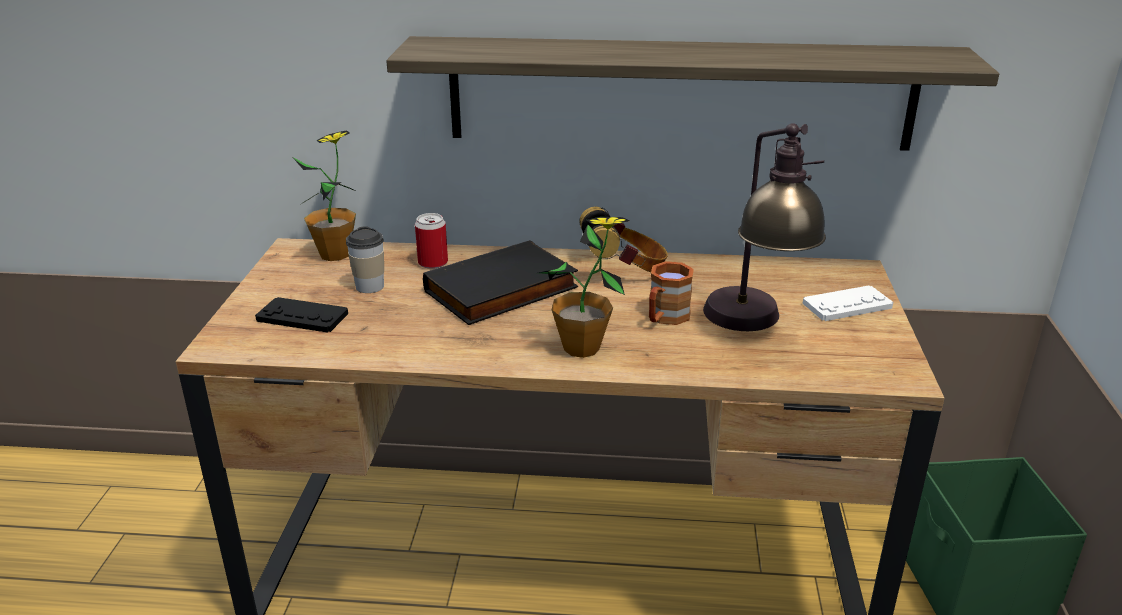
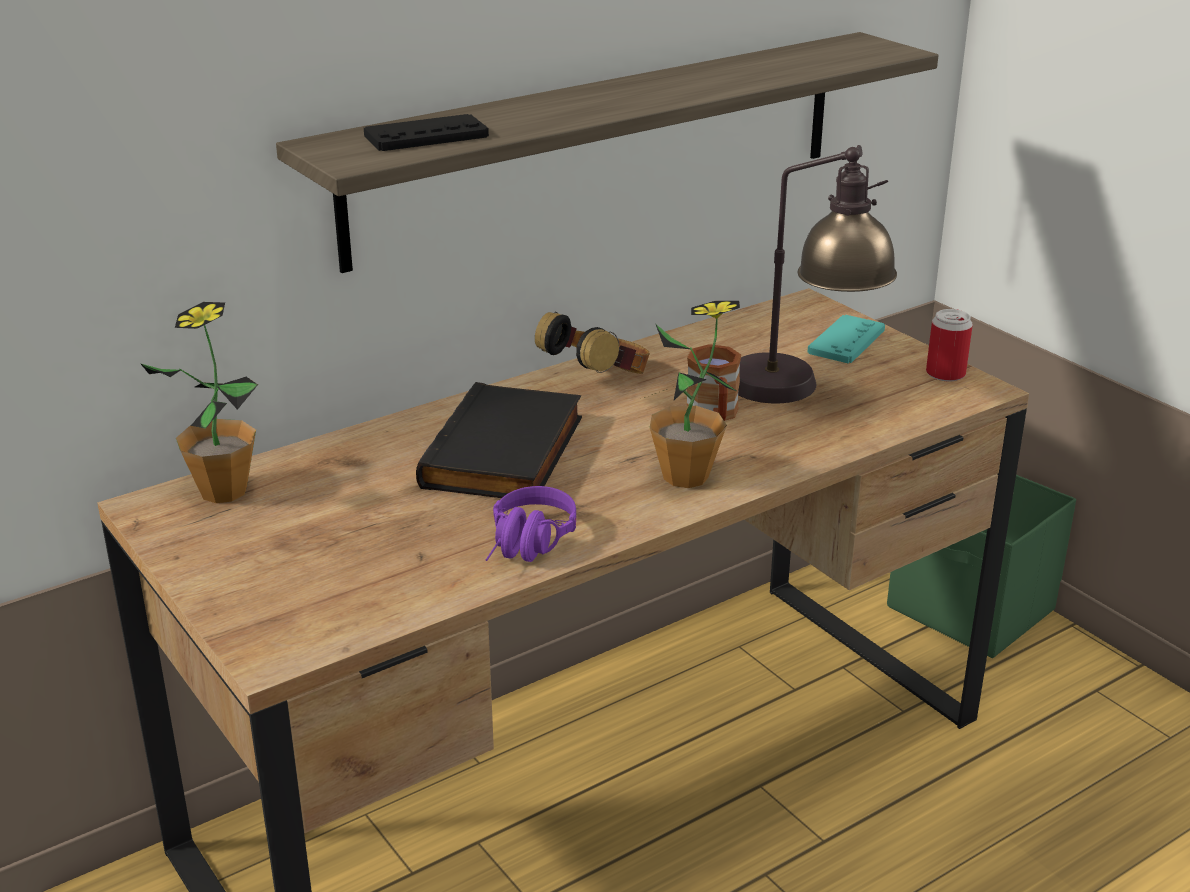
camera: 40 degrees left, 0 degrees up
black game controller [255,297,348,333] -> black game controller moved to [364,114,489,151]
cup [346,226,384,293] -> none
can [415,213,448,269] -> can moved to [926,309,973,381]
white game controller [802,285,893,321] -> turquoise game controller [807,315,885,363]
none -> purple headphones [486,486,576,562]

